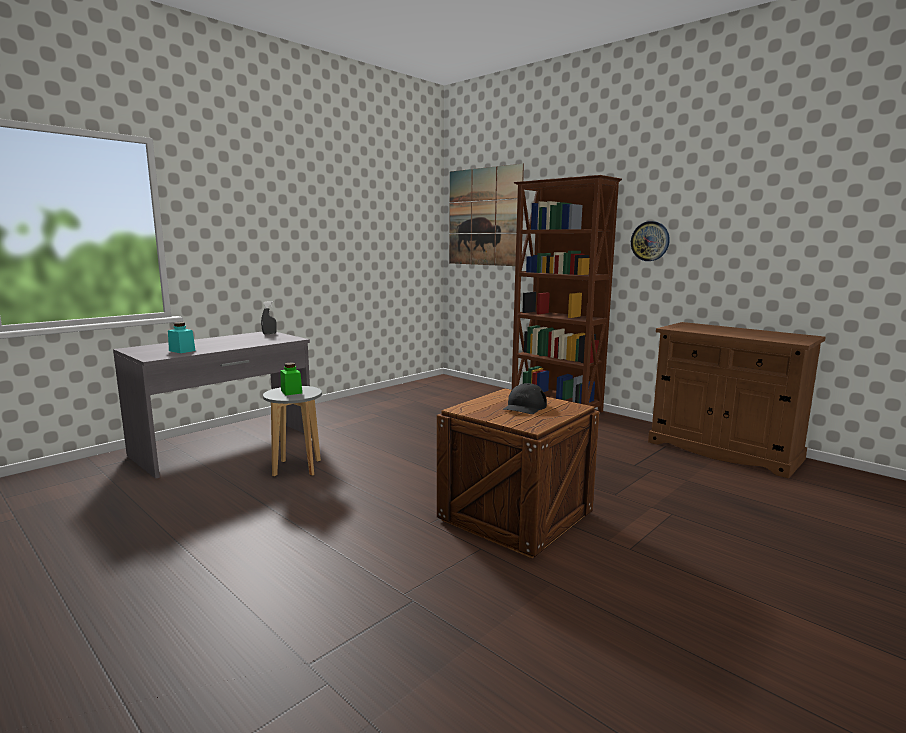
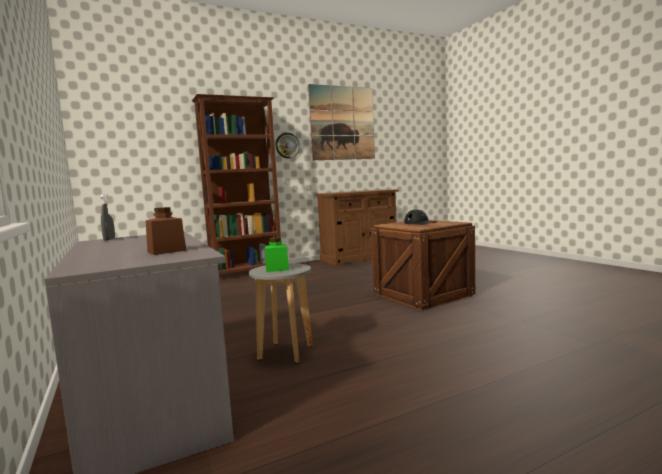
camera: 70 degrees left, 5 degrees down
turquoise jar [168,322,196,353] -> brown jar [145,207,186,255]
picture [449,163,524,266] -> picture moved to [308,84,375,160]

